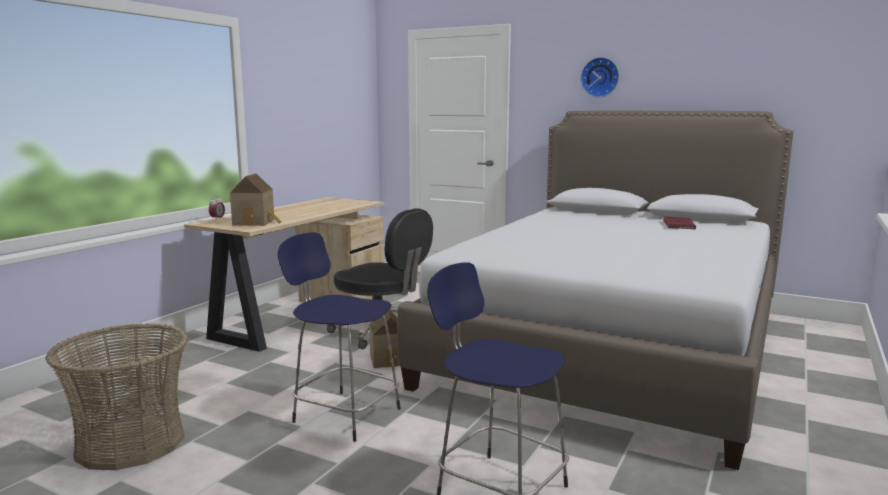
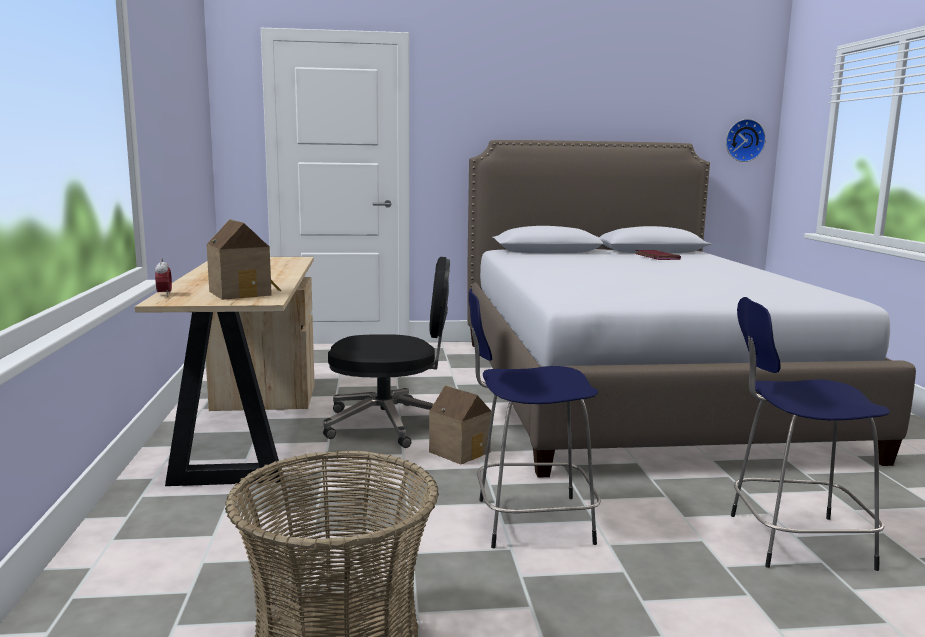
camera: 35 degrees left, 0 degrees up
wall clock [580,57,619,98] -> wall clock moved to [726,119,766,162]

